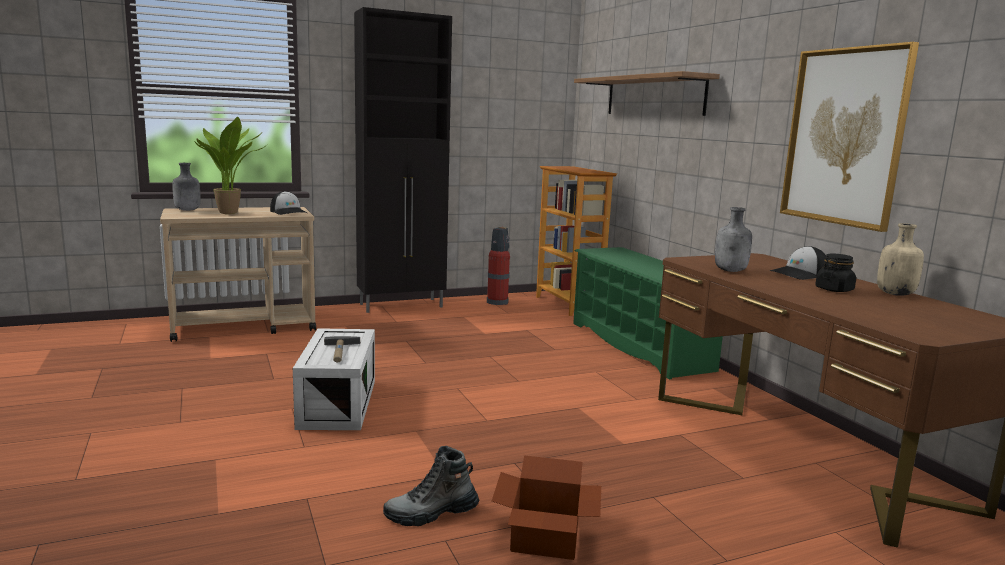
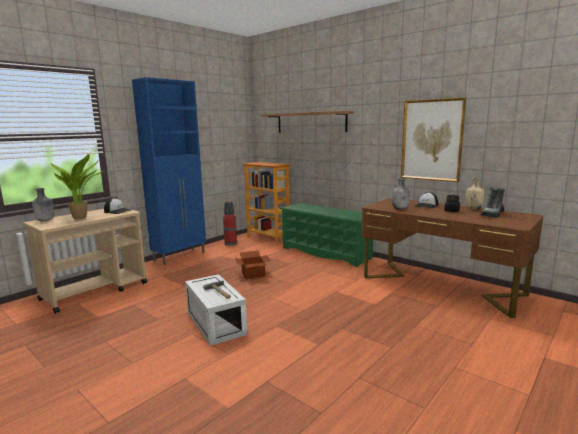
camera: 25 degrees left, 0 degrees up
black cabinet [354,7,452,313] -> blue cabinet [132,77,206,265]
boot [383,446,479,526] -> boot moved to [481,187,505,217]
cardboard box [492,455,601,560] -> cardboard box moved to [235,250,271,279]

